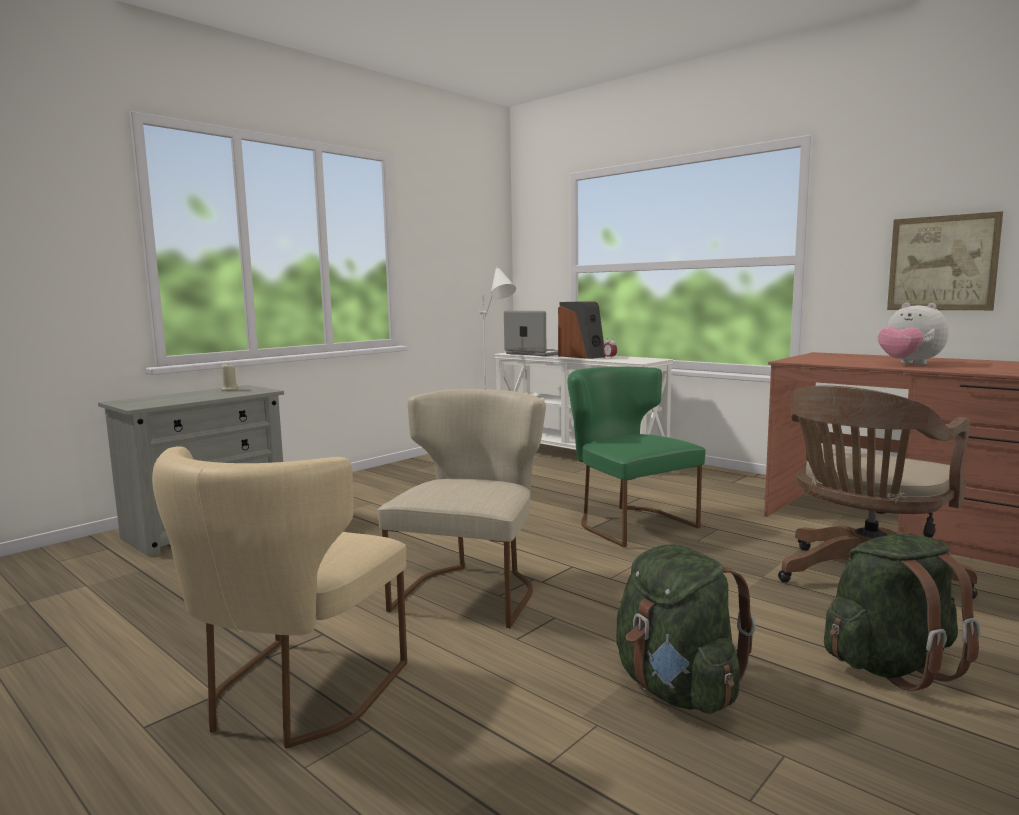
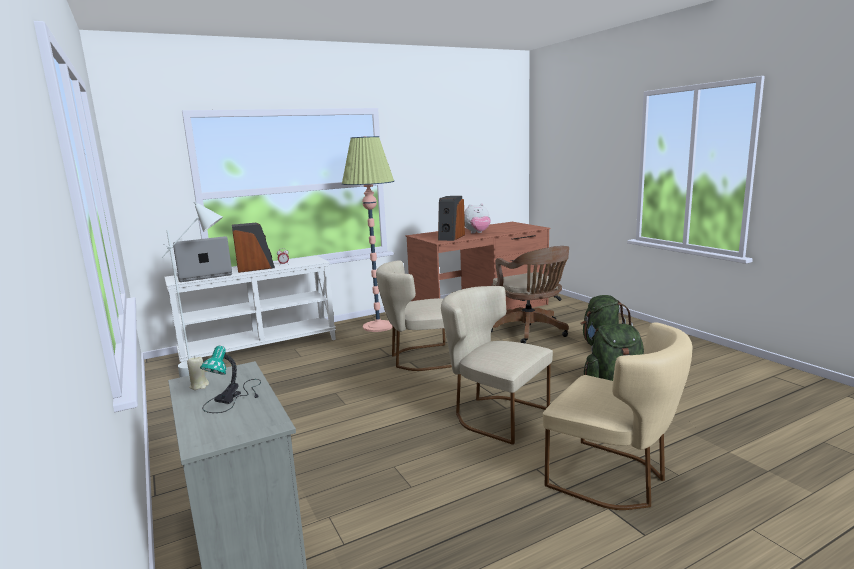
camera: 70 degrees left, 5 degrees up
green chair [567,366,706,547] -> beige chair [376,260,452,371]
picture [887,211,1003,310] -> none
none -> table lamp [200,346,261,413]
none -> floor lamp [342,136,394,332]
none -> speaker [438,196,465,241]

